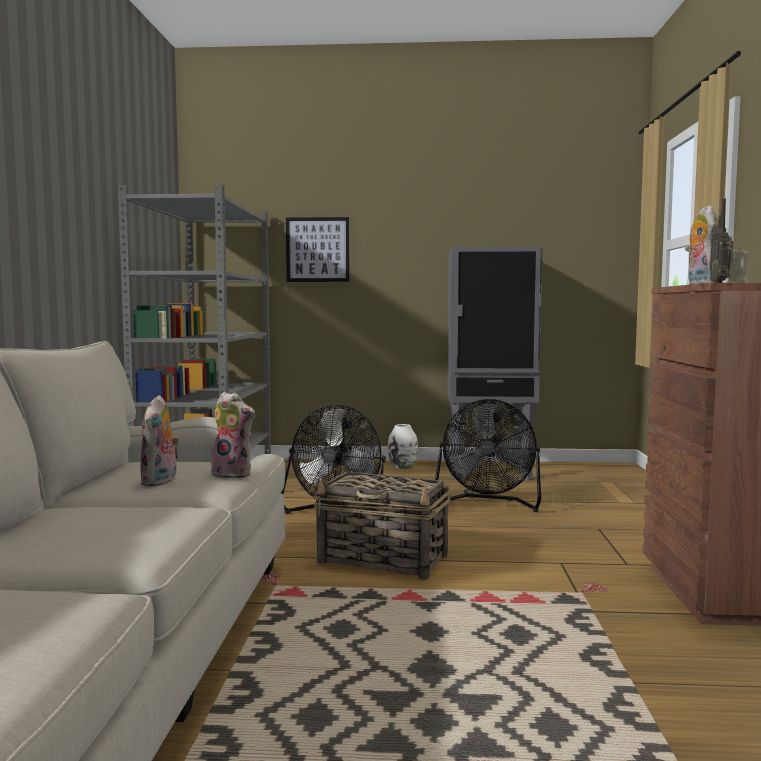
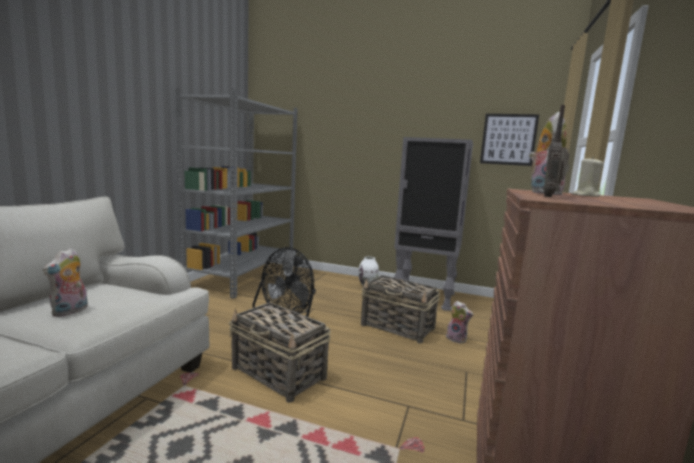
camera: 15 degrees right, 5 degrees up
plush toy [211,392,256,479] -> plush toy moved to [446,301,473,344]
picture [286,217,349,282] -> picture moved to [480,114,539,166]
black fan [435,399,541,512] -> basket [361,275,440,344]

